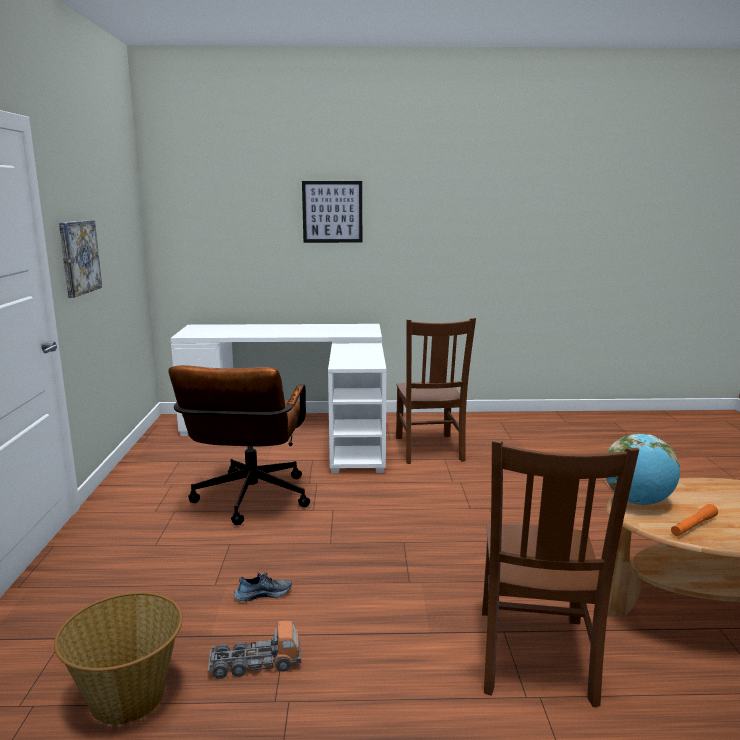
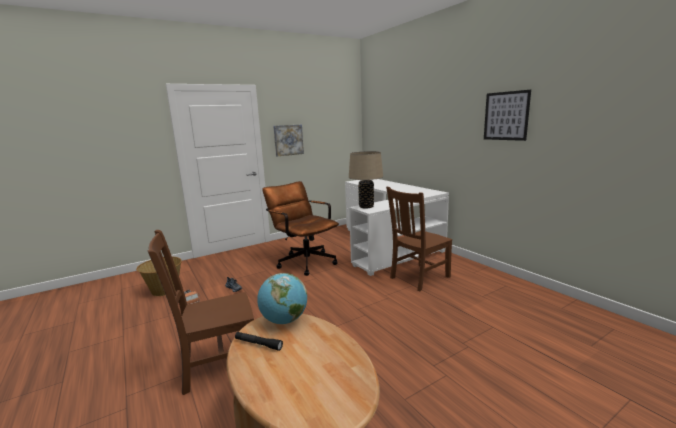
camera: 60 degrees right, 0 degrees up
brown office chair [168,365,310,525] -> brown office chair turned 75 degrees clockwise [262,181,339,276]
picture [302,181,362,243] -> picture moved to [484,90,531,141]
orange flashlight [671,504,718,536] -> black flashlight [235,332,283,351]
none -> beige table lamp [349,151,383,208]

